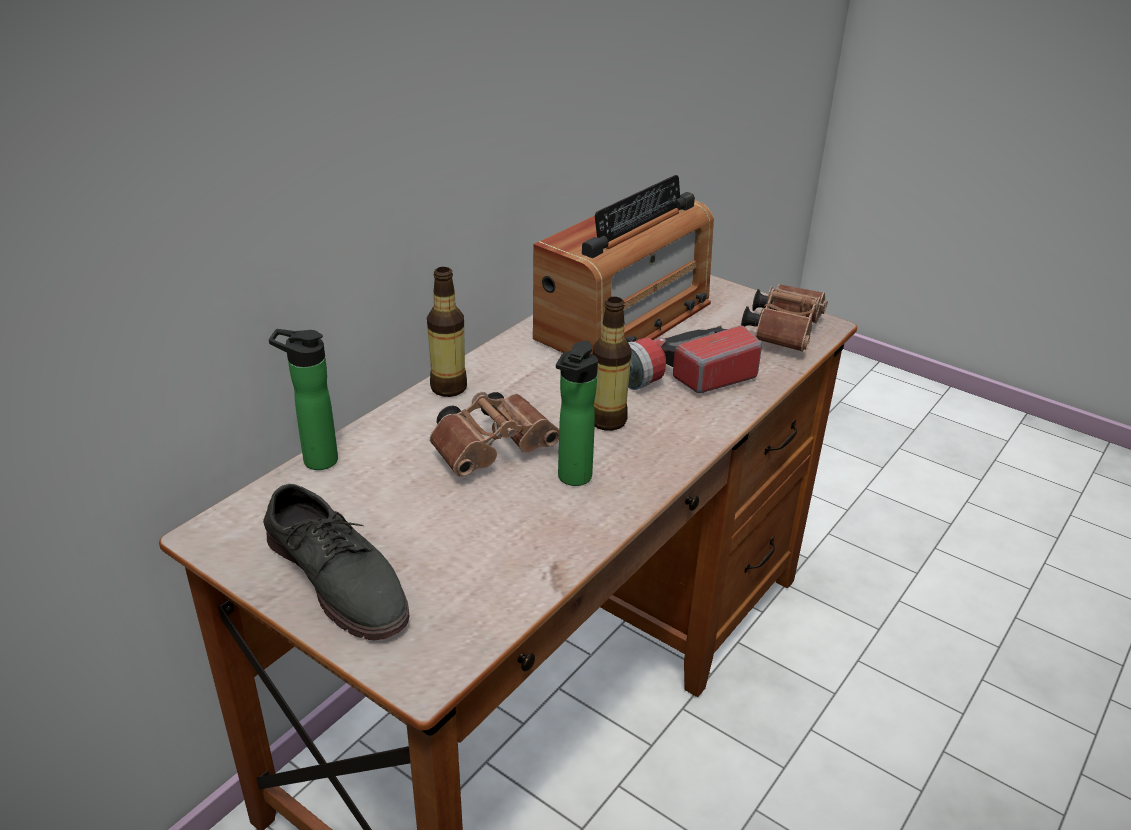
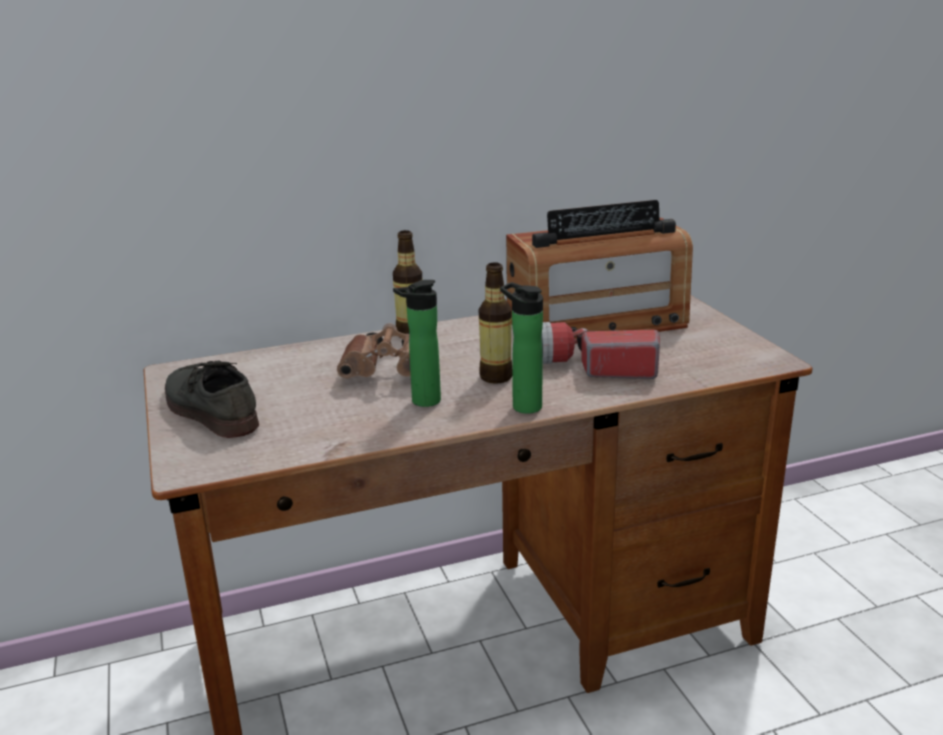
camera: 35 degrees right, 10 degrees down
grey shoe [263,484,410,641] -> grey shoe turned 150 degrees clockwise [165,360,259,438]
bottle [269,329,338,470] -> bottle moved to [500,282,543,414]
brown binoculars [741,284,828,352] -> none

